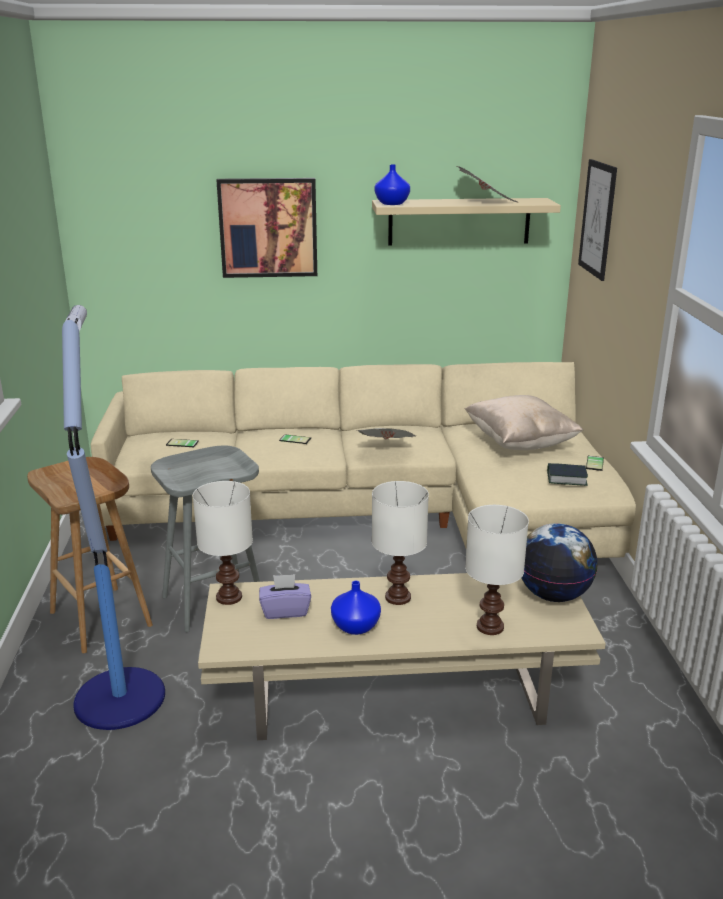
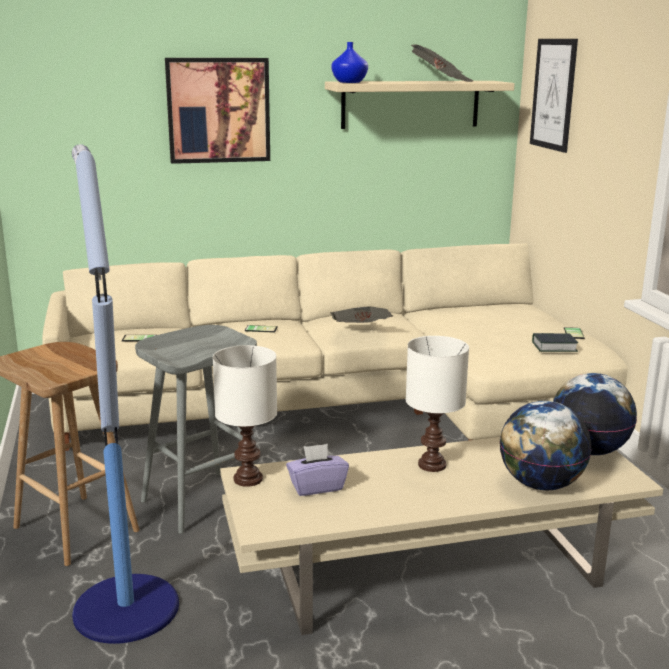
camera: 10 degrees left, 5 degrees down
blue vase [331,581,381,635] -> none
beige pillow [465,395,583,450] -> none
white table lamp [465,505,529,635] -> globe [500,401,592,490]

